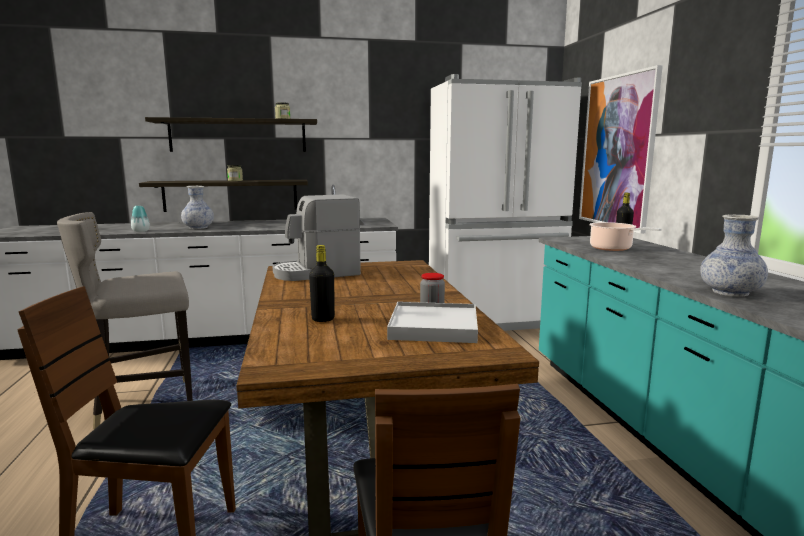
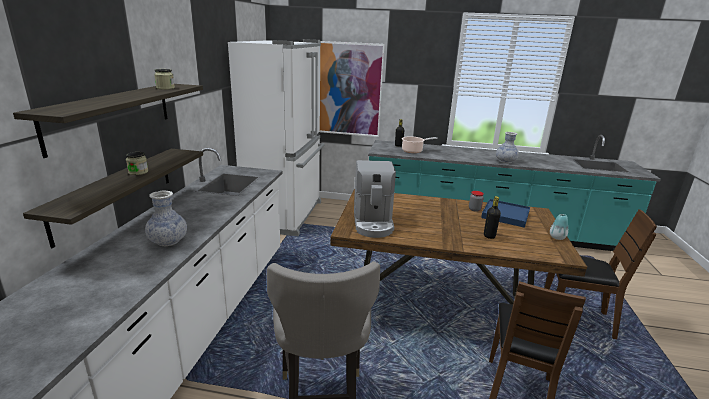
camera: 70 degrees left, 10 degrees up
vase [131,206,150,232] -> vase moved to [550,214,568,240]
white tray [387,302,478,343] -> blue tray [481,199,530,228]

